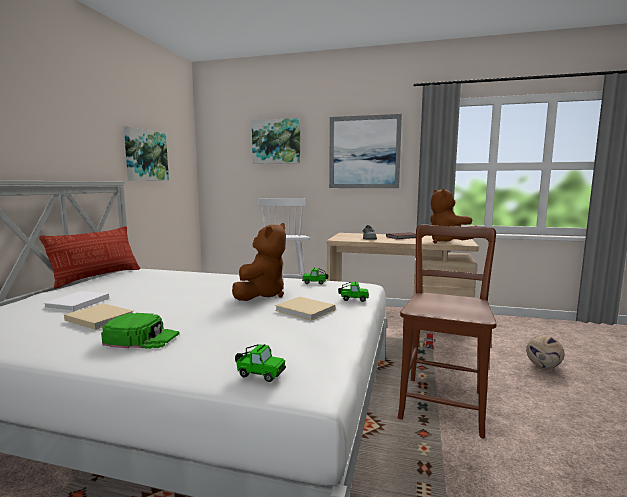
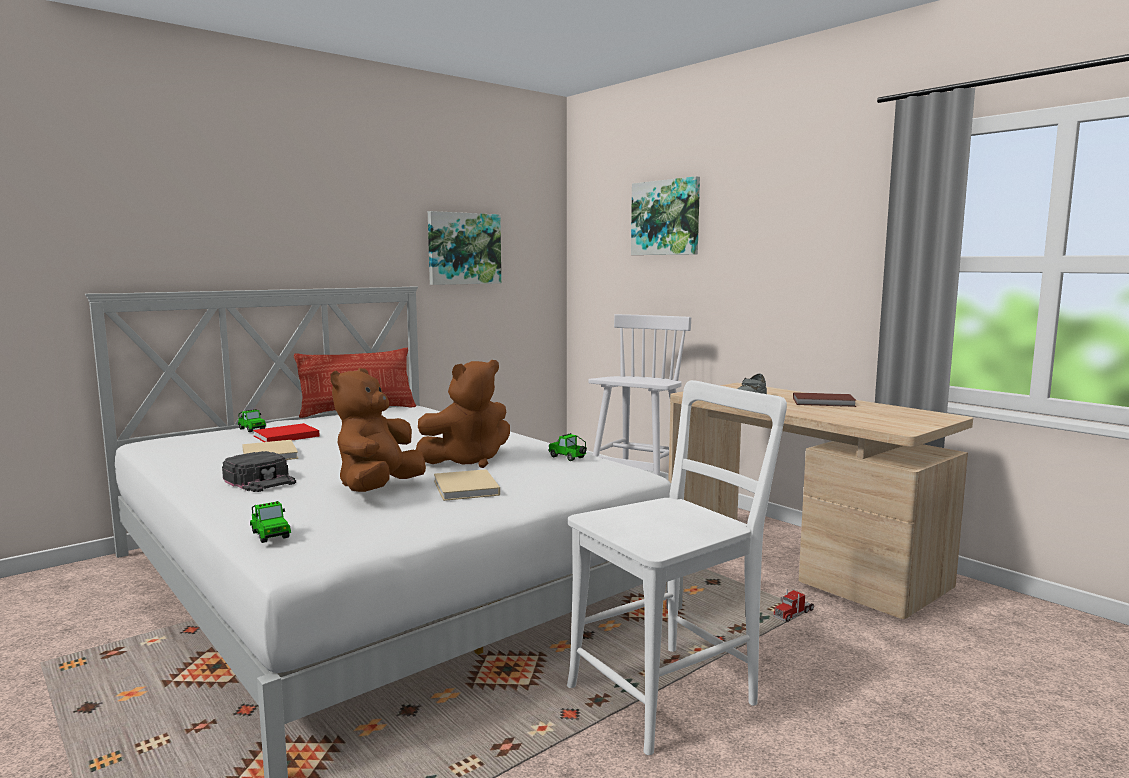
camera: 35 degrees right, 0 degrees up
white book [43,291,109,312] -> red book [253,423,320,442]
green cap [101,313,179,349] -> black cap [222,451,296,492]
picture [329,114,402,188] -> none
toy car [338,281,369,302] -> toy car moved to [238,409,267,432]
brown chair [398,225,497,438] -> white chair [567,380,787,755]
brown plush toy [430,189,477,244] -> brown plush toy moved to [330,368,426,492]
football [526,335,565,368] -> none

